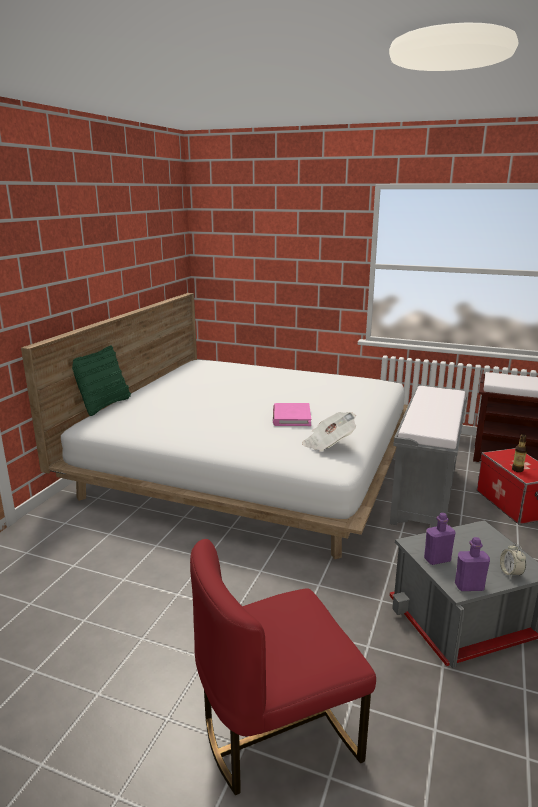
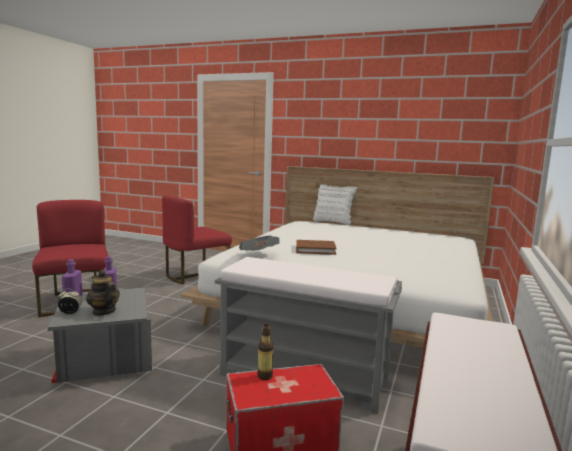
camera: 90 degrees right, 10 degrees down
green pillow [72,345,131,416] -> white pillow [313,184,357,225]
pink book [273,403,311,426] -> brown book [296,240,337,255]
none -> teapot [86,270,120,316]
none -> red chair [162,195,232,285]

